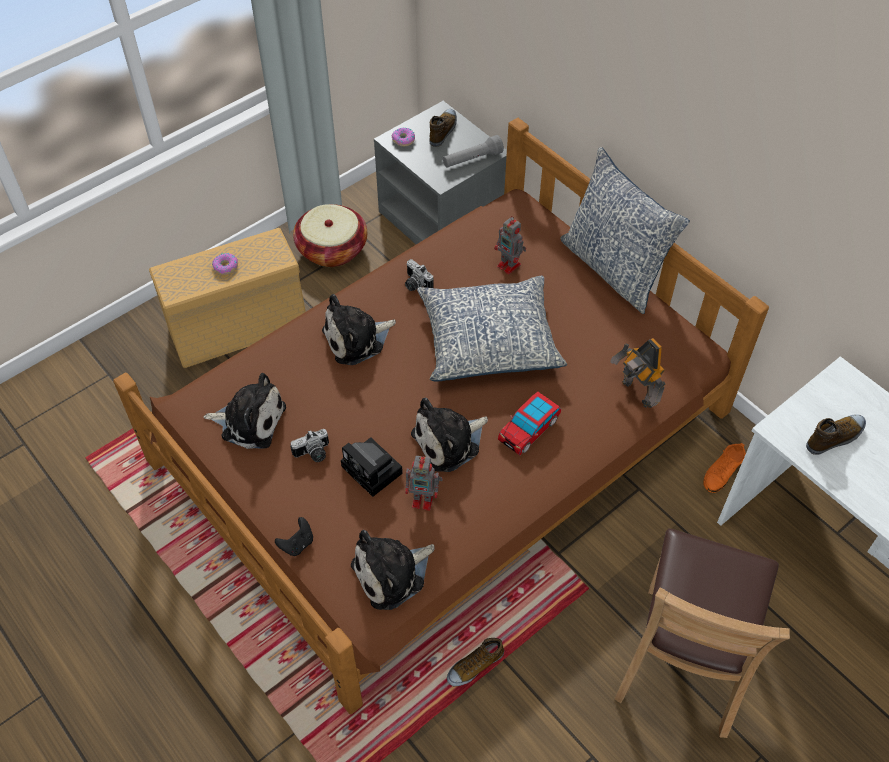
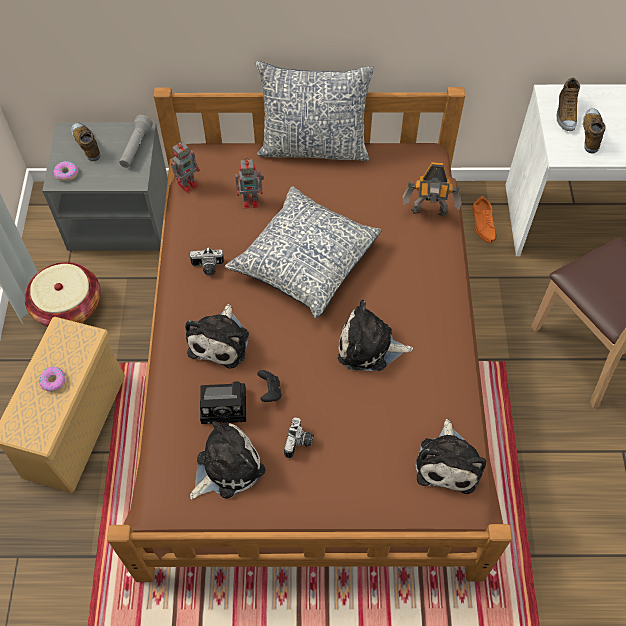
camera: 50 degrees left, 5 degrees up
black game controller [275,517,313,556] -> black game controller moved to [257,370,281,402]
camera [341,437,403,497] -> camera moved to [200,381,246,424]
toy robot [405,456,443,511] -> toy robot moved to [171,141,200,193]
plush toy [411,398,488,472] -> plush toy turned 90 degrees clockwise [338,300,413,371]
shoe [447,638,504,686] -> shoe moved to [557,78,580,131]
toy car [498,392,561,455] -> none

